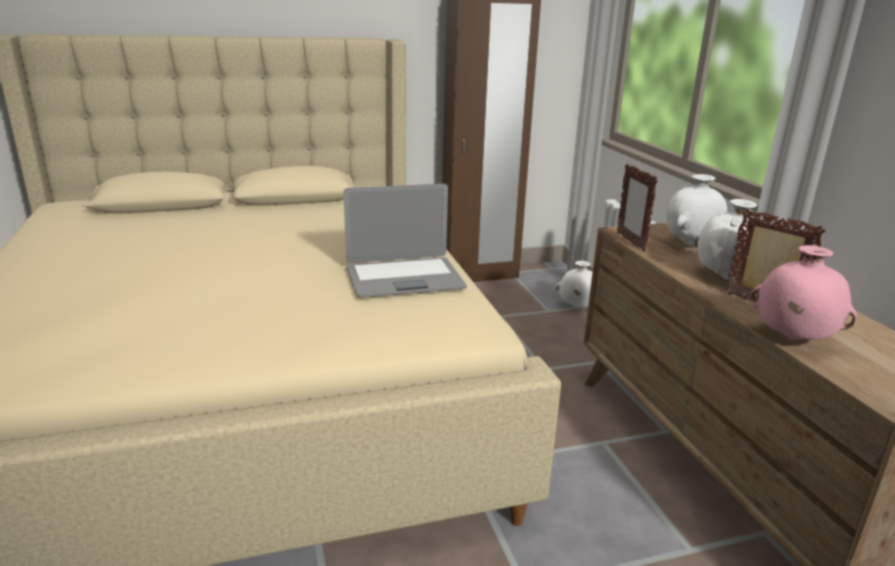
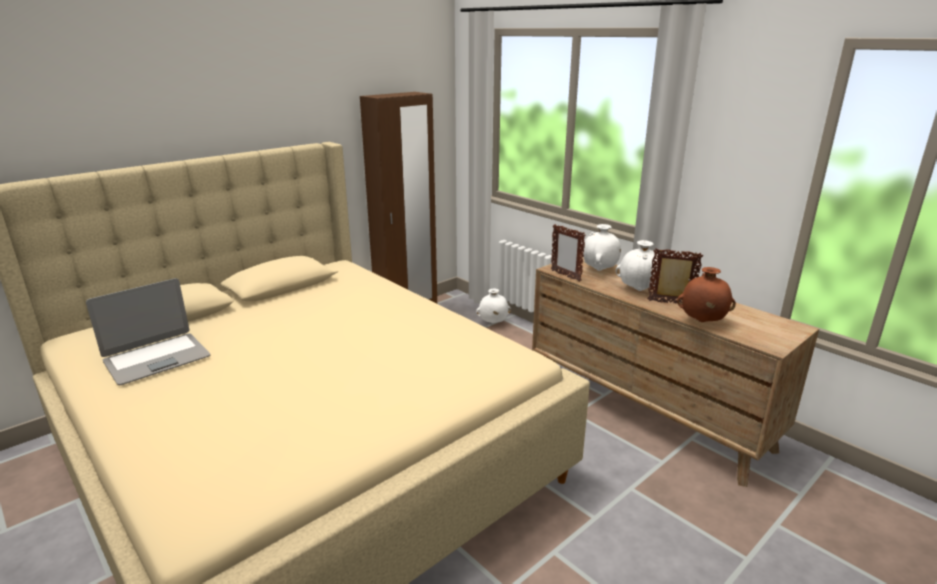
camera: 25 degrees left, 0 degrees up
laptop [344,184,467,298] -> laptop moved to [86,278,210,385]
pink vase [750,245,857,340] -> brown vase [677,267,736,322]

